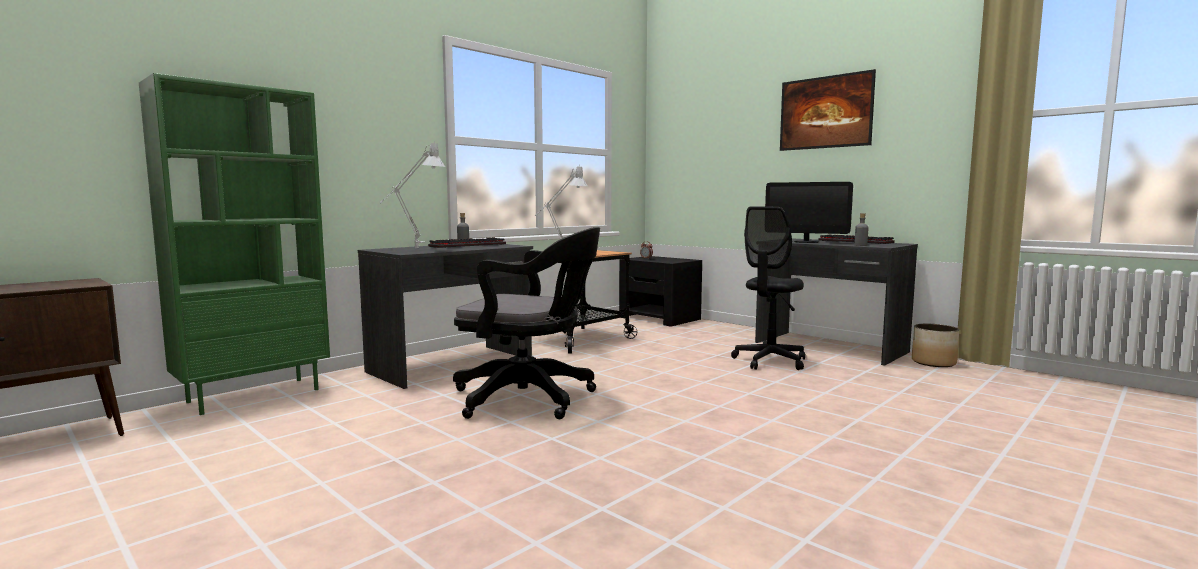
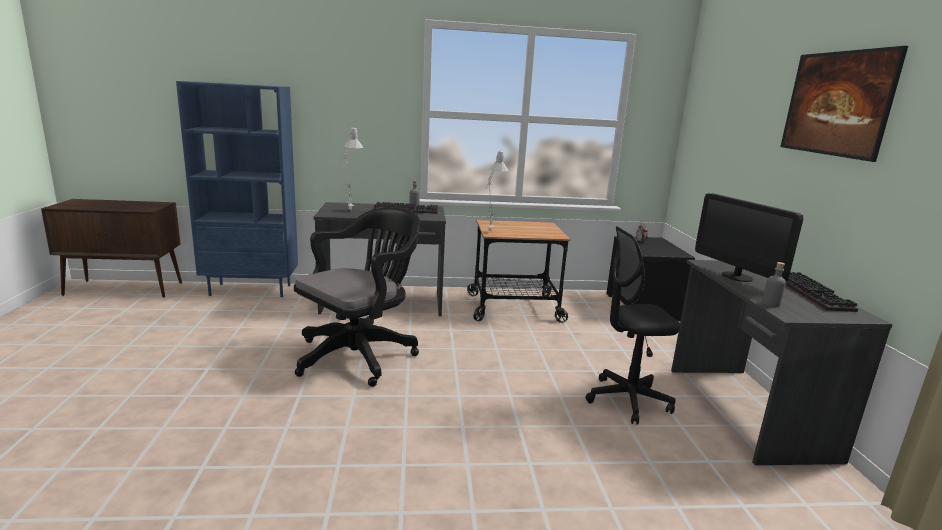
camera: 40 degrees right, 10 degrees up
green bookcase [139,73,330,415] -> blue bookcase [176,81,298,297]
black office chair [453,227,600,419] -> black office chair turned 105 degrees counterclockwise [294,207,420,387]
planter [912,324,959,367] -> none

